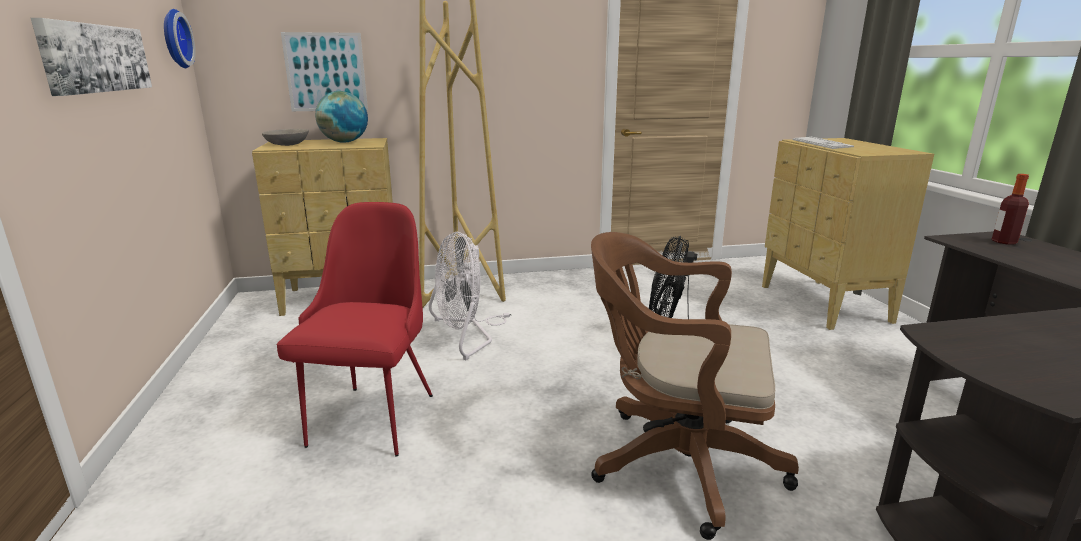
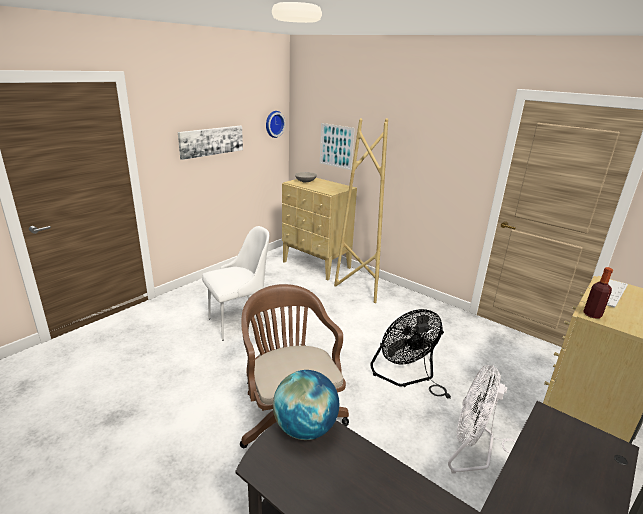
camera: 50 degrees right, 5 degrees up
red chair [277,202,433,457] -> white chair [202,226,269,341]
globe [315,91,368,143] -> globe moved to [273,370,339,440]
white fan [428,232,510,360] -> white fan moved to [448,365,516,474]
bottle [992,174,1029,245] -> bottle moved to [583,267,613,319]

